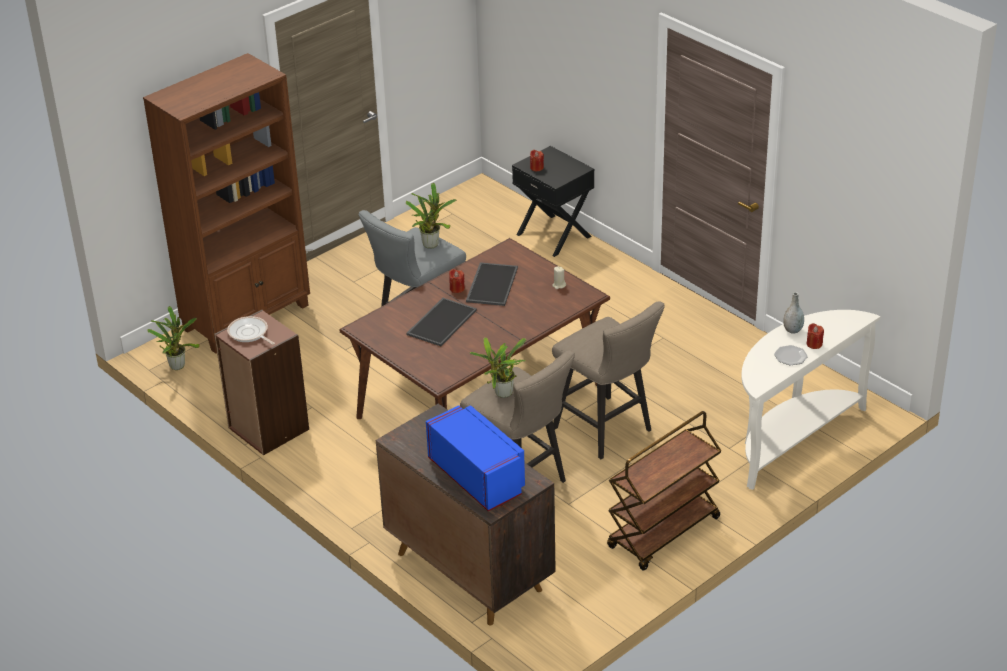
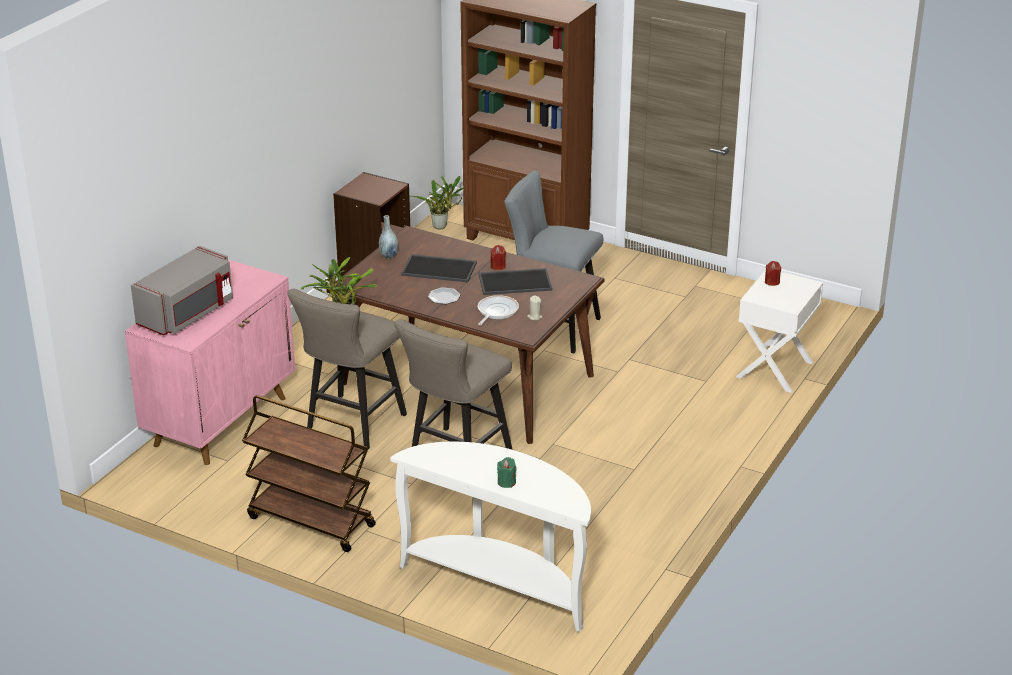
camera: 70 degrees right, 5 degrees down
frying pan [227,316,275,345] -> frying pan moved to [478,295,519,325]
brown cabinet [376,404,556,626] -> pink cabinet [125,260,295,465]
potted plant [406,183,457,249] -> none
blue microwave [426,405,525,511] -> grey microwave [131,246,233,335]
black nightstand [512,146,594,257] -> white nightstand [736,270,823,393]
plate [774,345,808,366] -> plate moved to [428,287,460,304]
grey vase [783,292,804,334] -> grey vase moved to [379,215,399,259]
red candle [807,323,824,349] -> green candle [497,457,516,488]

